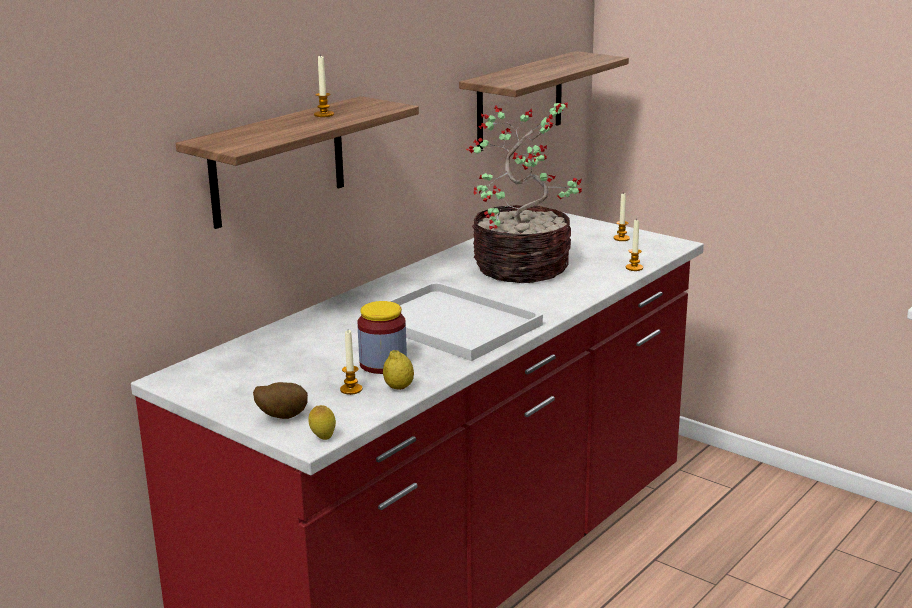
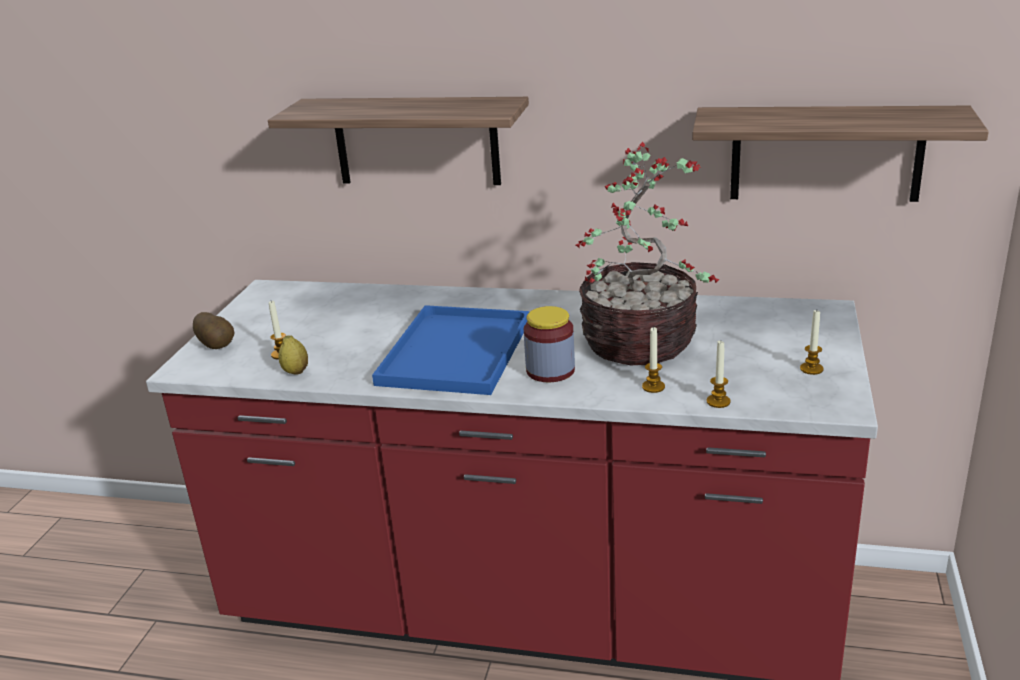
camera: 65 degrees right, 5 degrees up
lemon [308,405,336,440] -> none
candle [314,56,334,117] -> candle moved to [642,327,665,393]
jar [358,301,407,374] -> jar moved to [524,306,575,382]
white tray [390,281,543,361] -> blue tray [372,305,529,395]

